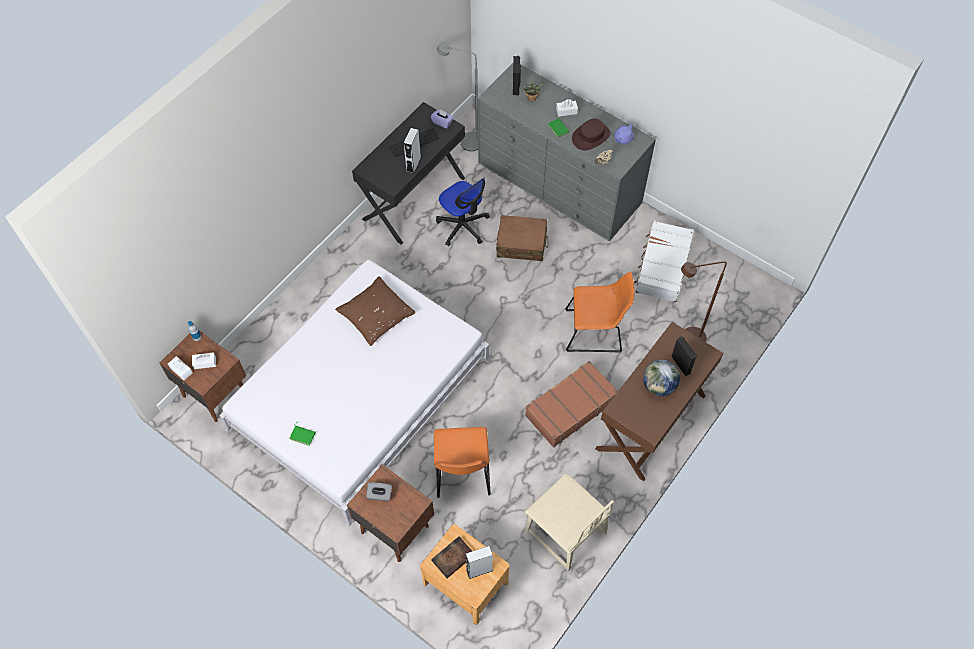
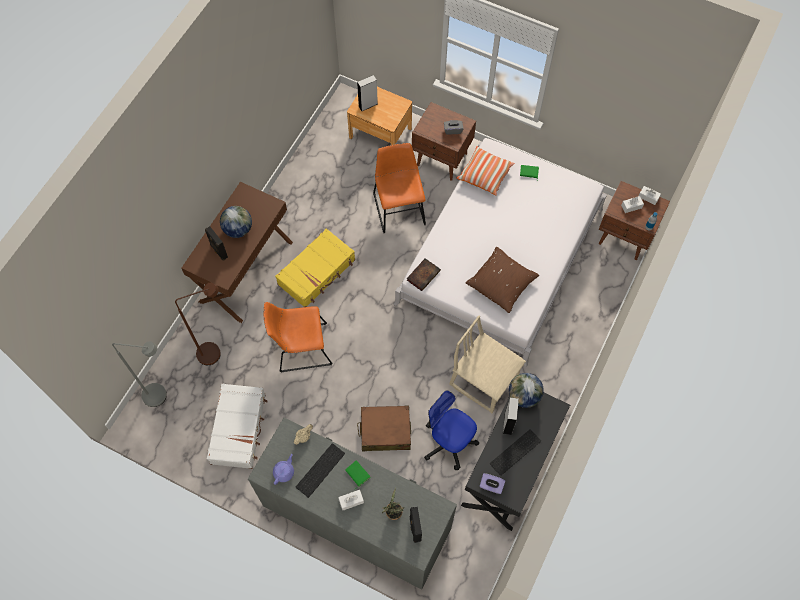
camera: 170 degrees right, 5 degrees up
book [431,536,472,578] -> book moved to [407,258,441,291]
grey floor lamp [437,42,478,151] -> grey floor lamp moved to [112,341,167,407]
brown suitcase [525,361,618,448] -> yellow suitcase [275,228,355,307]
beige chair [525,473,614,571] -> beige chair moved to [449,316,526,413]
brown hat [572,118,611,150] -> keyboard [296,443,345,498]
none -> pillow [457,146,514,195]
none -> globe [509,373,544,408]

